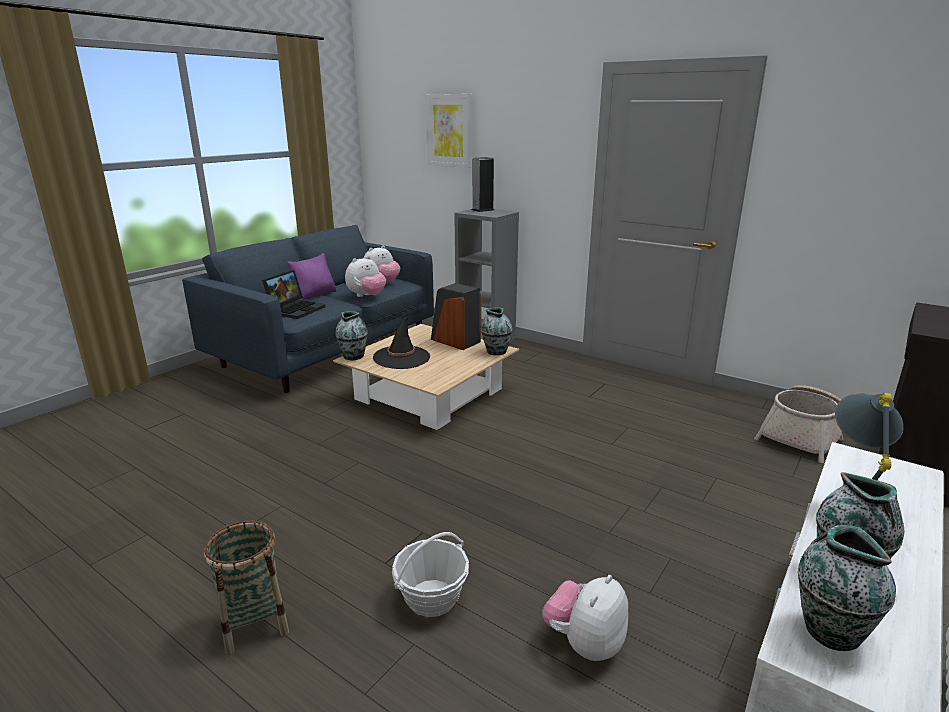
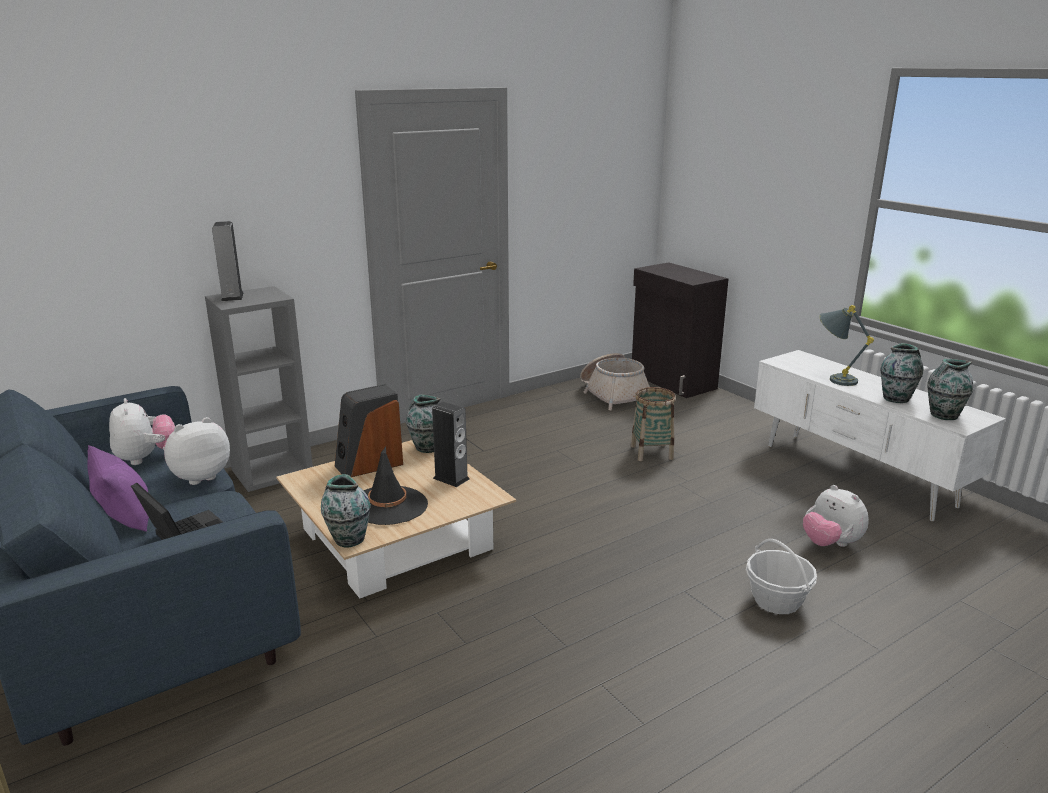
camera: 70 degrees left, 0 degrees up
basket [204,520,289,655] -> basket moved to [631,387,676,461]
plush toy [345,256,386,297] -> plush toy turned 105 degrees counterclockwise [163,417,230,485]
picture [426,94,472,168] -> none
none -> speaker [432,402,469,487]

